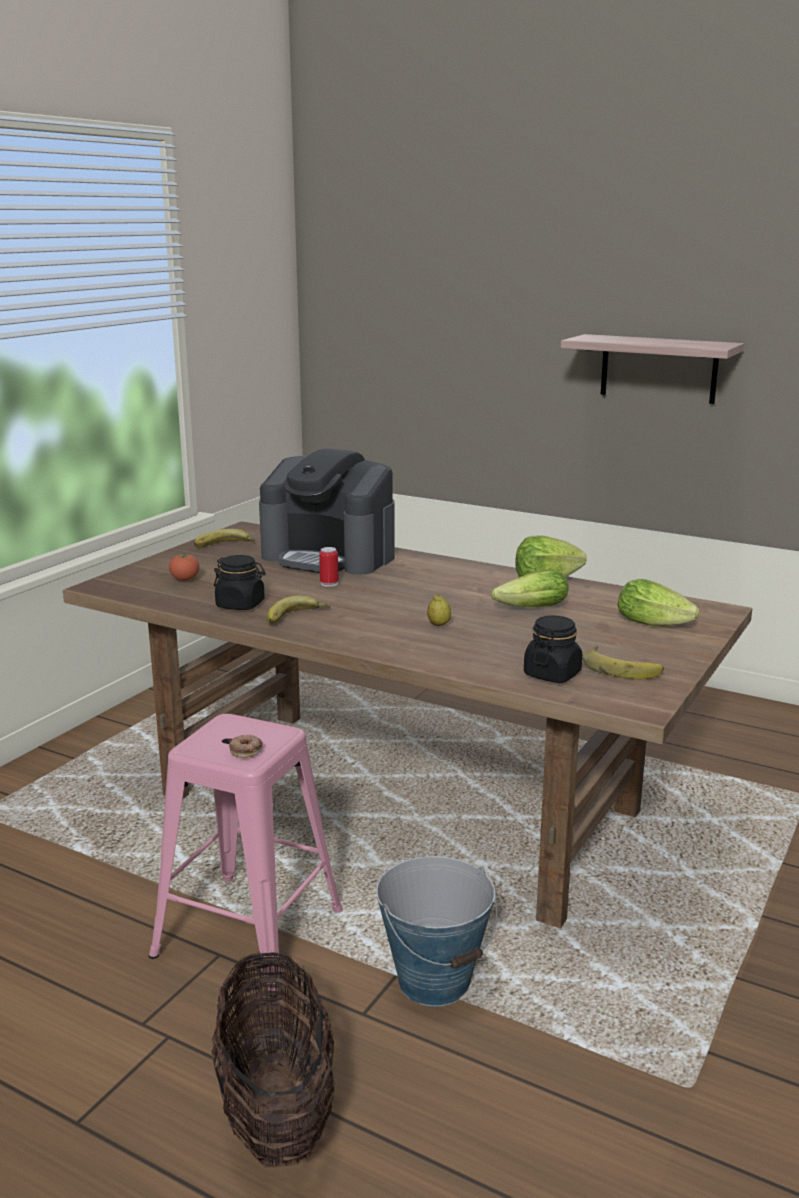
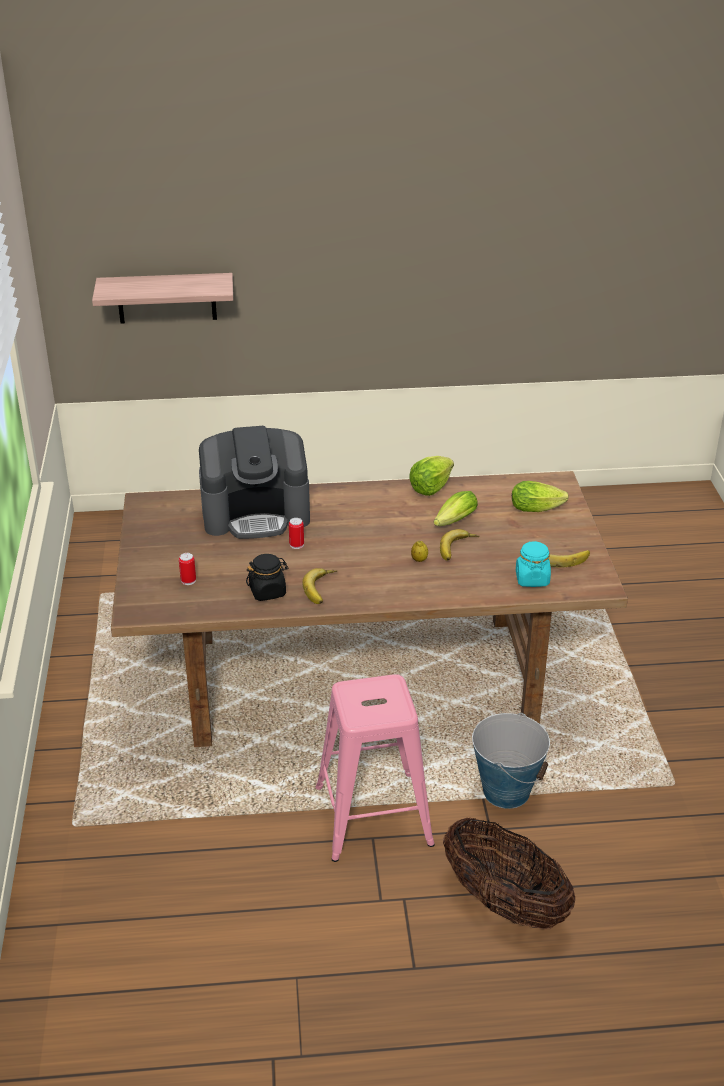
camera: 35 degrees left, 15 degrees up
tomato [169,552,199,581] -> can [179,553,196,585]
banana [194,529,255,548] -> banana moved to [440,529,479,561]
donut [229,735,263,758] -> none
black jar [524,616,582,683] -> turquoise jar [516,541,551,587]
shelf [561,334,744,404] -> shelf moved to [92,273,233,323]

